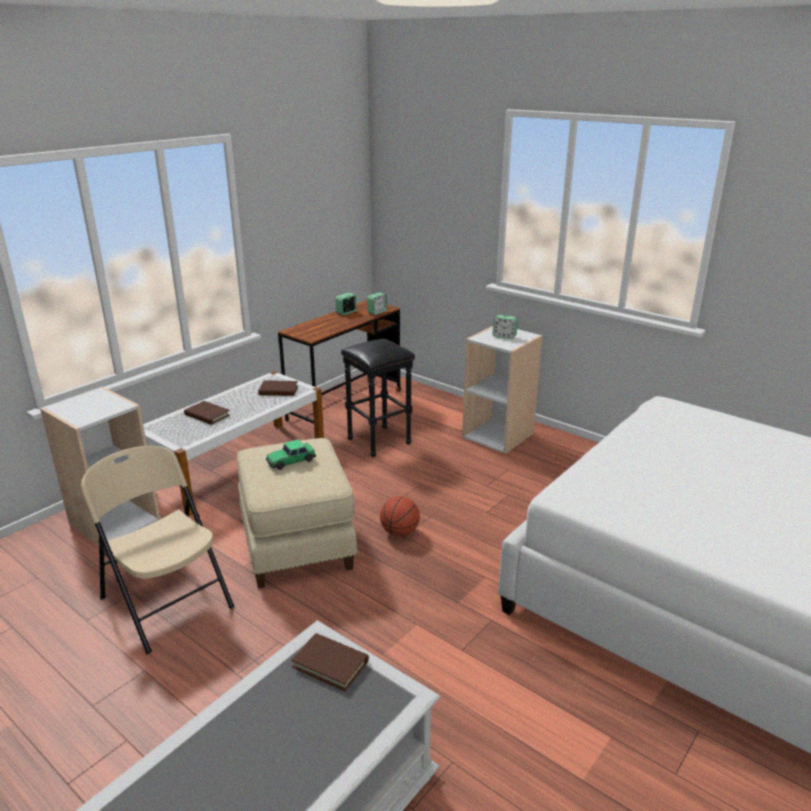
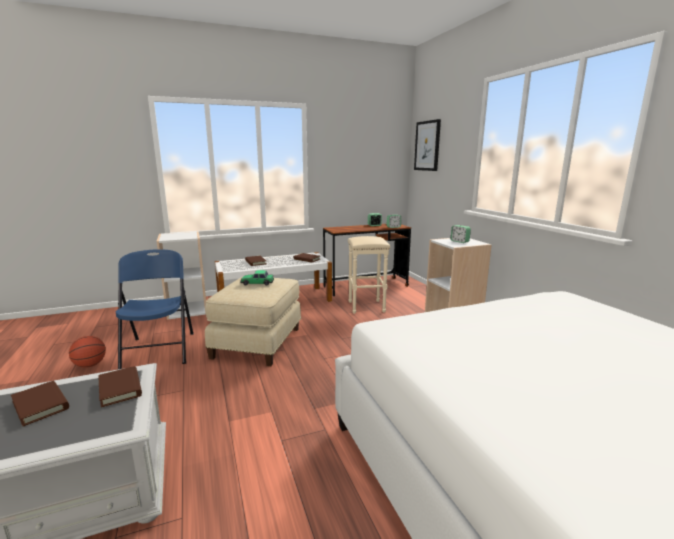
camera: 30 degrees right, 10 degrees down
beige chair [81,446,234,655] -> blue chair [116,249,194,369]
black stool [341,339,415,457] -> beige stool [348,236,390,314]
basketball [380,496,420,537] -> basketball moved to [69,336,106,368]
none -> brown book [11,381,69,427]
none -> picture [414,119,441,171]

